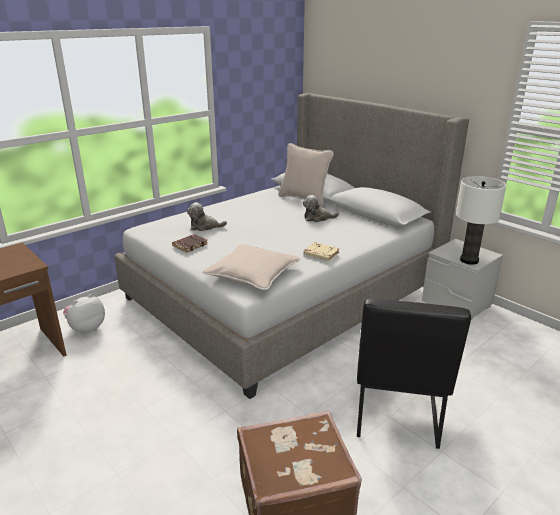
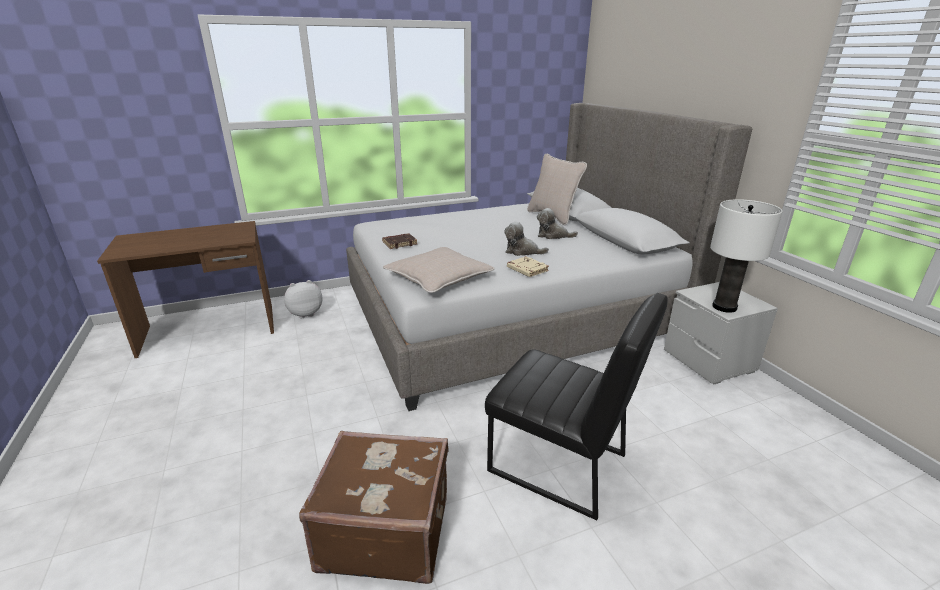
camera: 20 degrees right, 0 degrees up
plush toy [187,202,227,231] -> plush toy moved to [504,222,549,256]
black chair [357,299,471,449] -> black chair turned 90 degrees counterclockwise [485,293,668,520]

